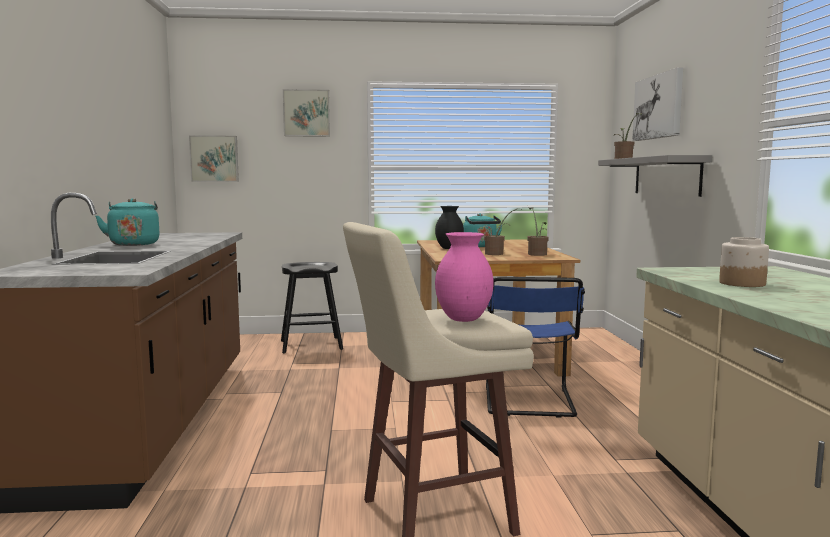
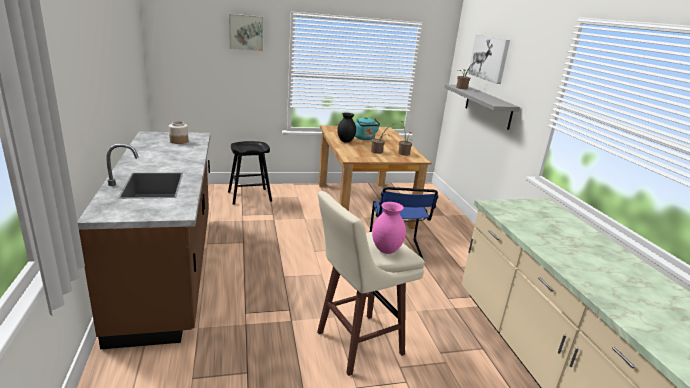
camera: 10 degrees left, 15 degrees up
turquoise kettle [95,198,160,246] -> none
picture [189,135,239,182] -> none
jar [719,237,769,287] -> jar moved to [169,121,188,144]

